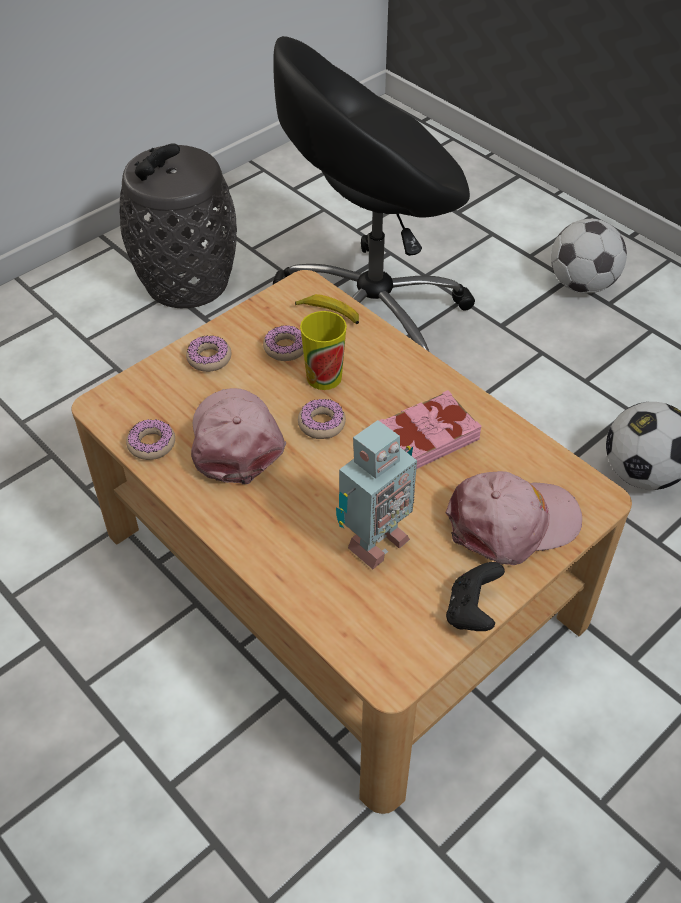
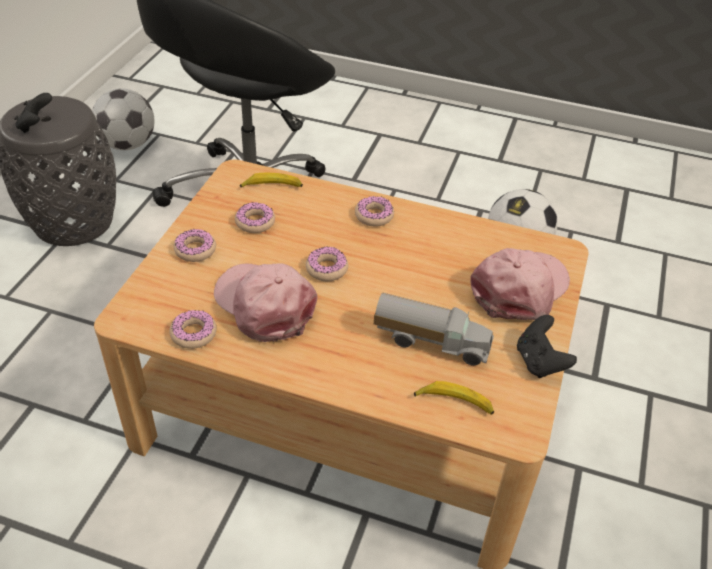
camera: 30 degrees left, 5 degrees down
cup [300,311,347,390] -> none
toy robot [336,420,417,569] -> toy truck [374,293,494,366]
pink book [379,390,481,469] -> none
football [551,219,627,293] -> football moved to [92,88,154,150]
none -> donut [355,196,394,226]
none -> banana [414,381,494,415]

